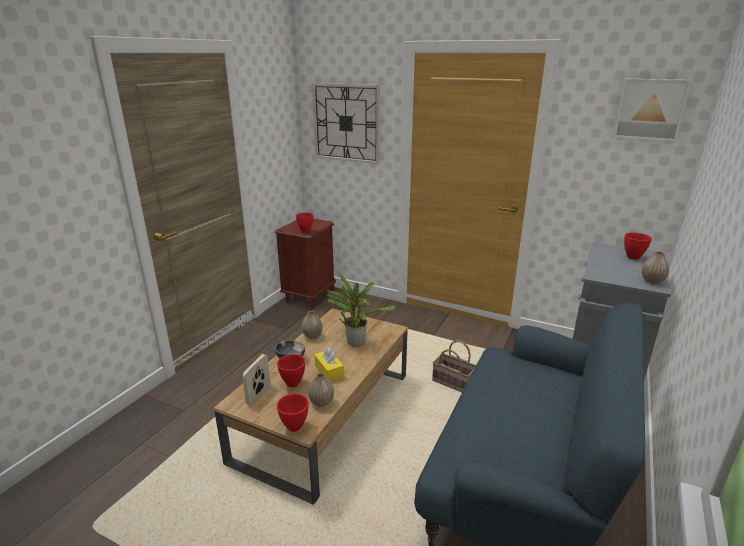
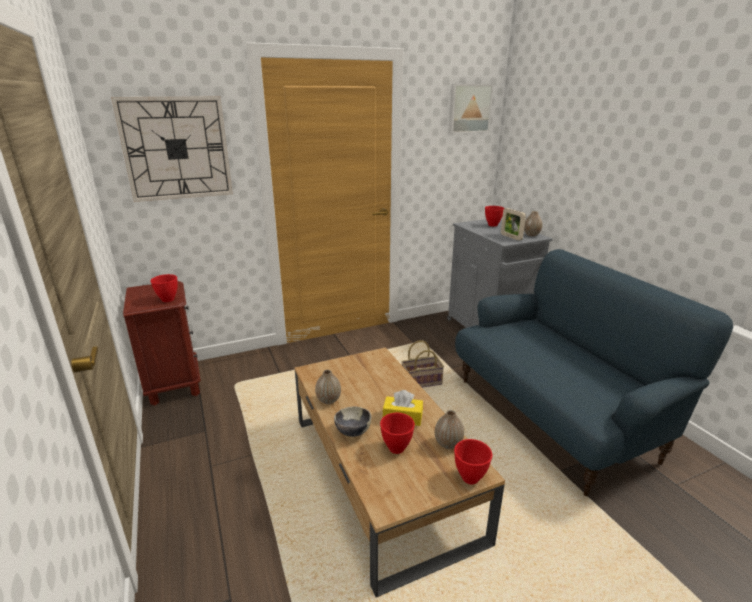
camera: 50 degrees left, 0 degrees up
picture frame [242,354,270,405] -> picture frame moved to [501,208,526,241]
potted plant [327,274,395,346] -> none

